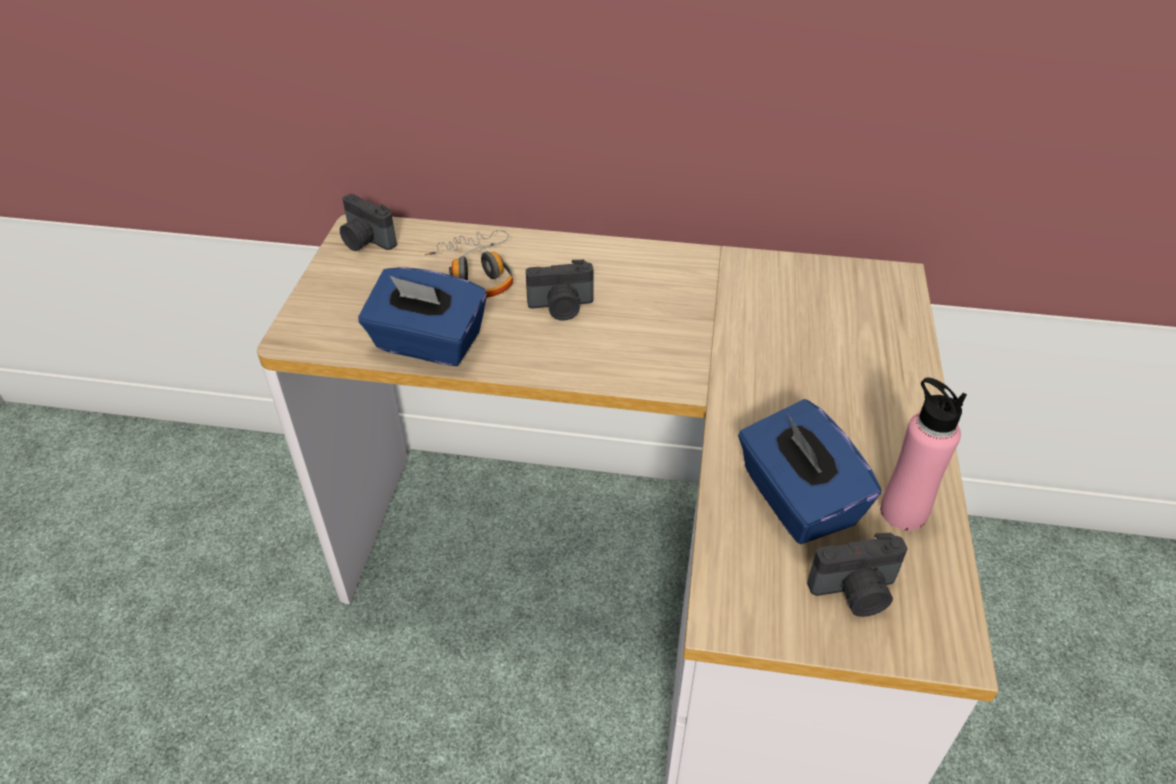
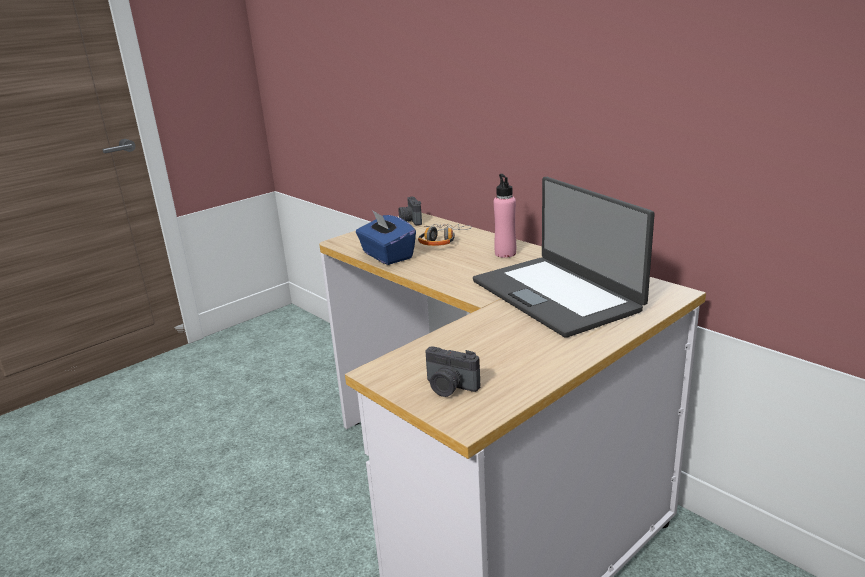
camera: 40 degrees right, 20 degrees down
camera [526,260,594,321] -> none
blue tissue box [738,399,881,544] -> none
pink bottle [880,378,967,531] -> pink bottle moved to [494,174,516,258]
none -> laptop [473,177,655,338]

